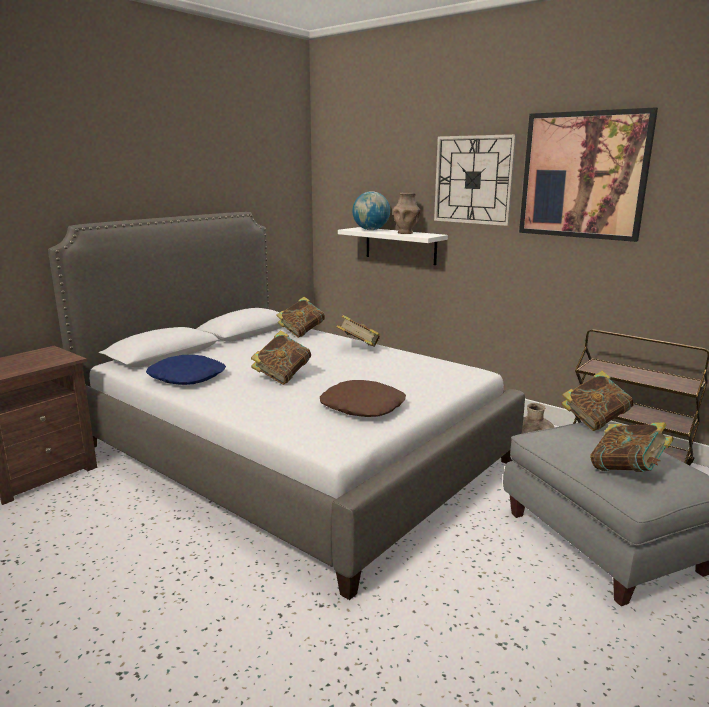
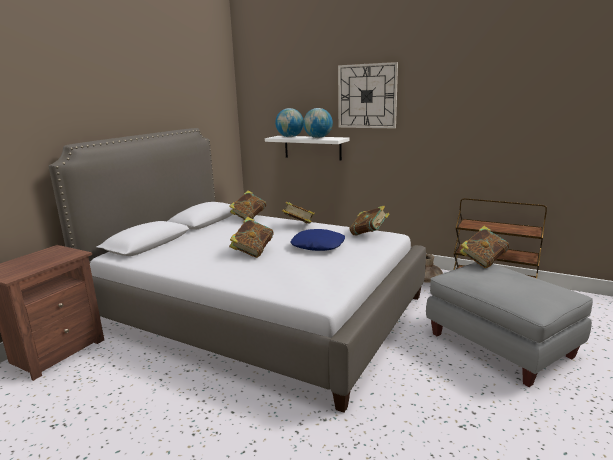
camera: 10 degrees left, 0 degrees up
blue pillow [146,355,226,385] -> blue pillow moved to [290,229,345,251]
brown pillow [320,380,406,417] -> none
brown vase [393,193,420,234] -> globe [303,108,333,138]
picture [519,107,658,242] -> none
book [590,422,674,472] -> book moved to [349,206,390,236]

